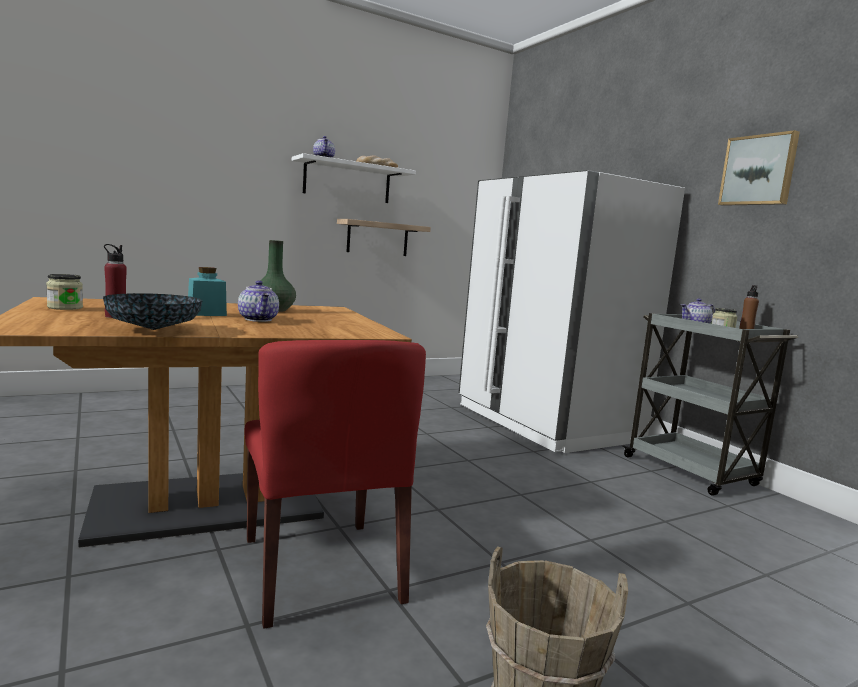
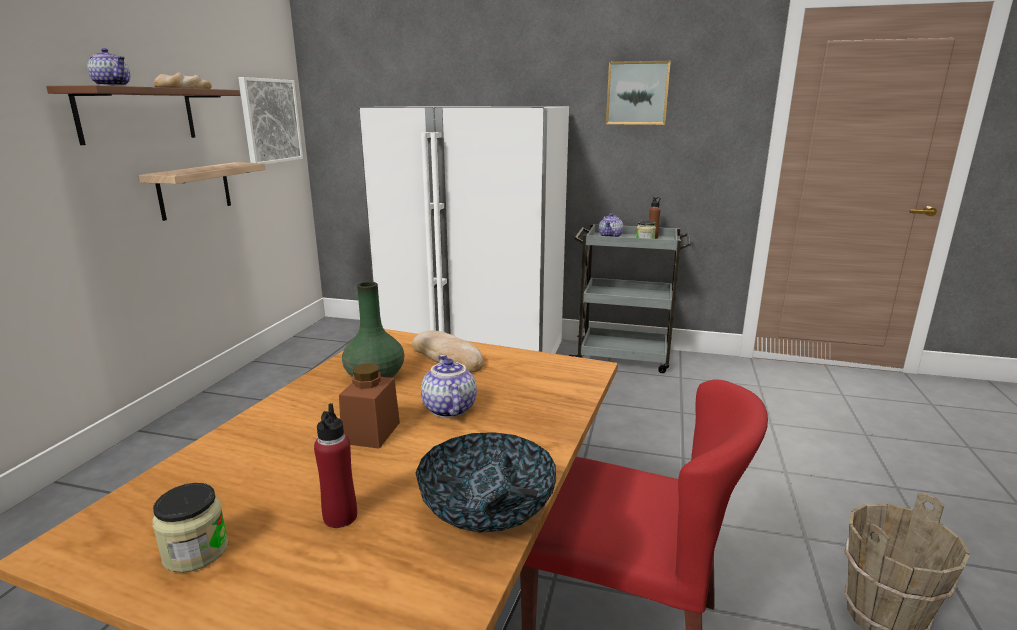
camera: 45 degrees left, 10 degrees up
turquoise jar [188,267,227,316] -> brown jar [339,363,400,449]
teapot [238,281,279,322] -> teapot turned 120 degrees counterclockwise [421,355,477,418]
white shelf [292,153,416,203] -> brown shelf [46,85,240,145]
none -> picture [238,77,303,165]
none -> bread [412,330,484,372]

